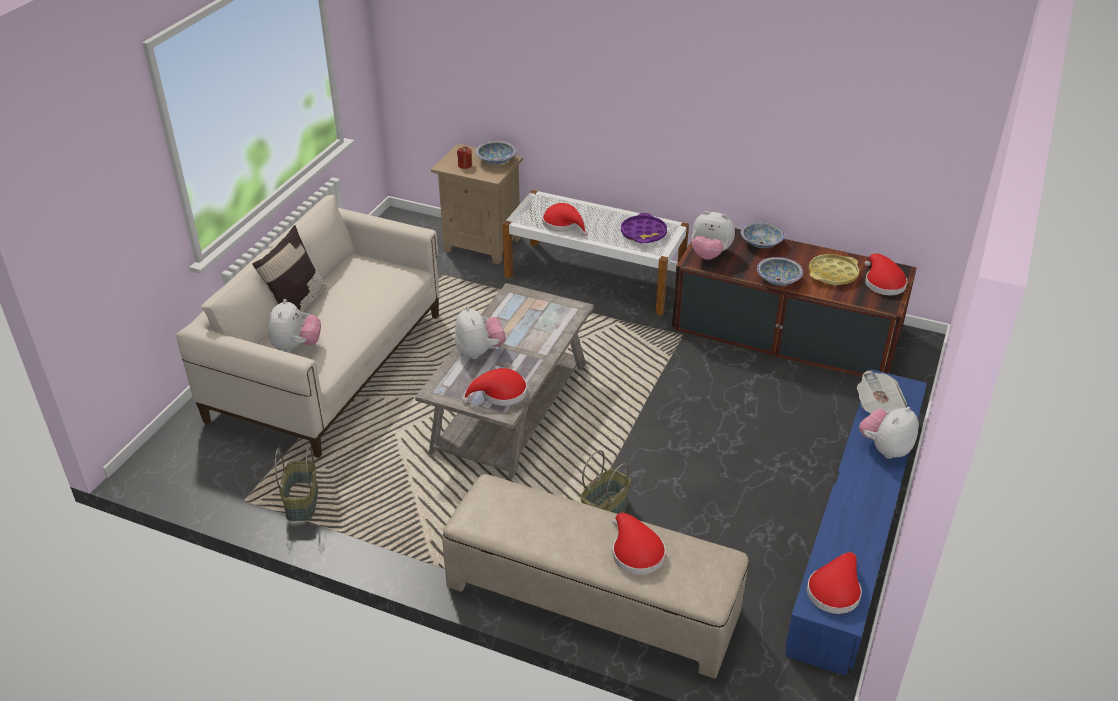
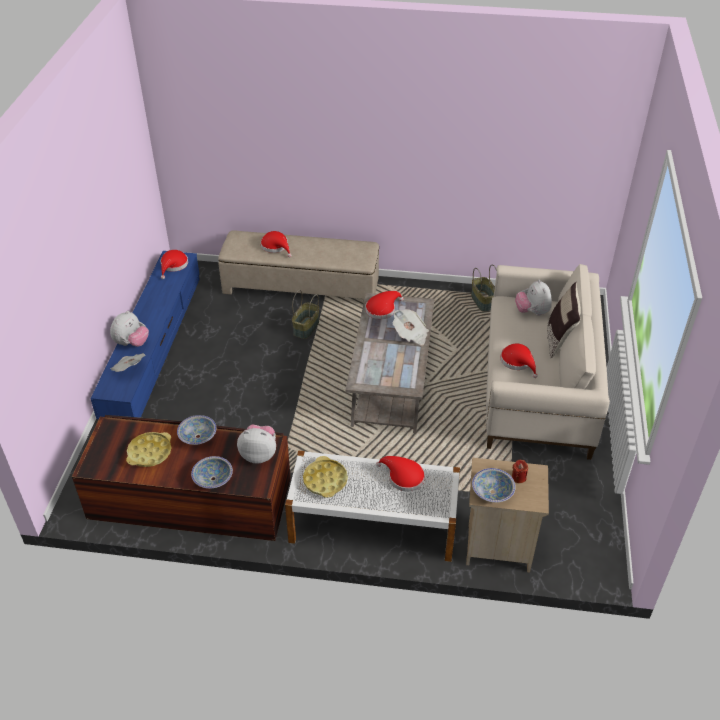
camera: 165 degrees right, 5 degrees up
plush toy [455,306,506,359] -> newspaper [393,309,429,346]
purple tray [621,213,667,243] -> yellow tray [303,456,348,498]
red hat [865,254,907,295] -> red hat moved to [500,343,537,378]

